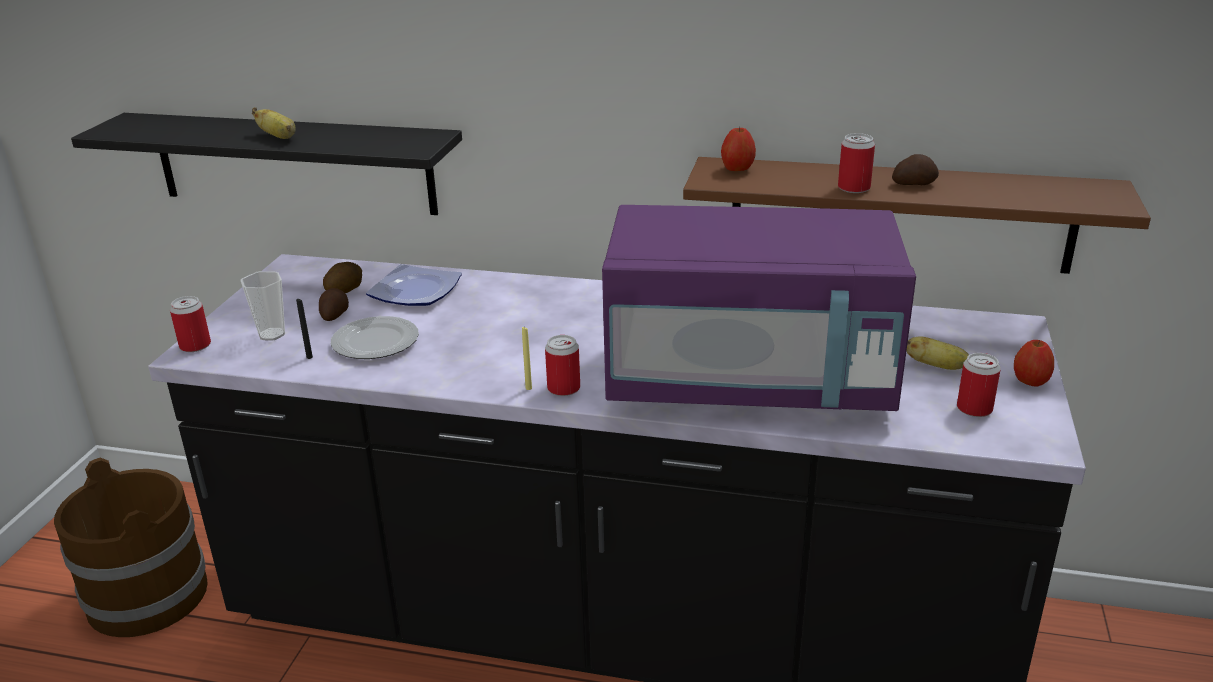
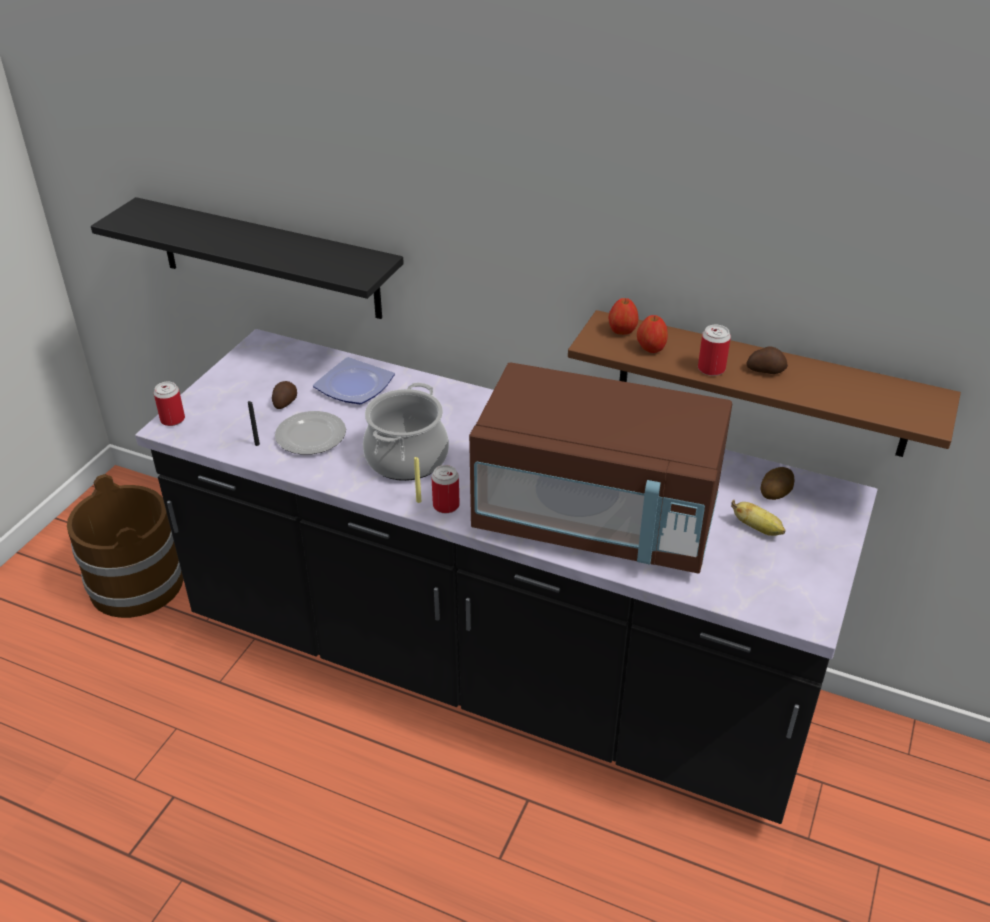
camera: 10 degrees right, 10 degrees up
cup [240,271,285,341] -> none
banana [252,107,296,139] -> none
potato [323,262,362,293] -> potato moved to [760,467,795,500]
purple microwave [602,205,916,411] -> brown microwave [469,362,732,574]
can [957,353,1001,417] -> none
apple [1014,340,1054,386] -> apple moved to [637,315,668,353]
none -> cooking pot [363,383,449,481]

